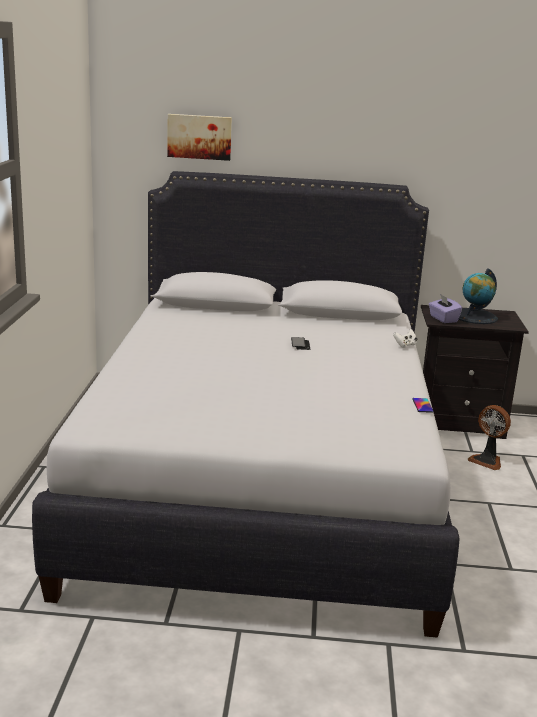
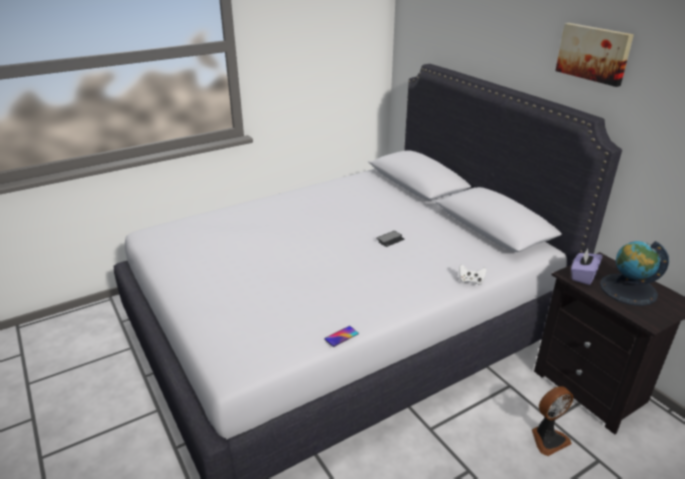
camera: 55 degrees right, 10 degrees up
picture [167,114,232,161] -> picture moved to [555,23,634,87]
fan [468,405,511,470] -> fan turned 120 degrees counterclockwise [532,386,573,456]

